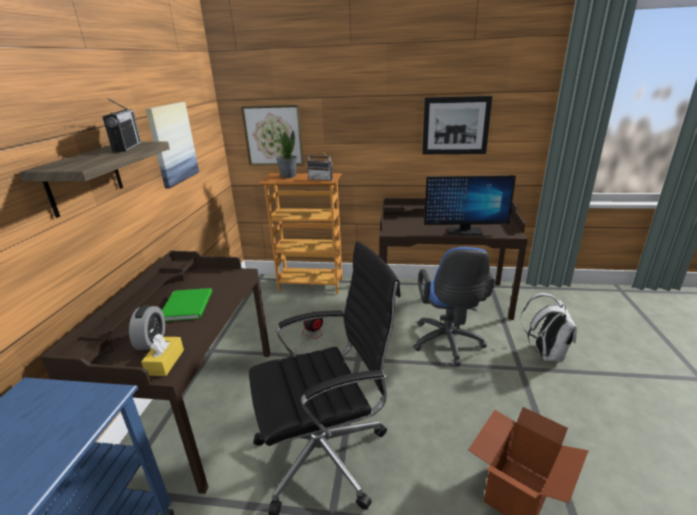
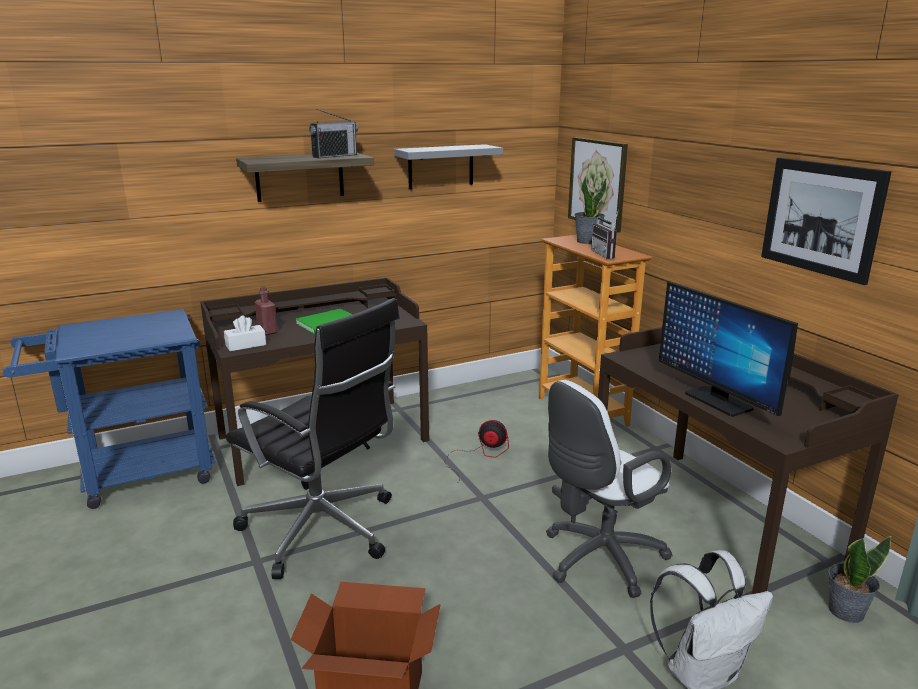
camera: 55 degrees right, 5 degrees down
alarm clock [129,305,165,350] -> red bottle [255,286,278,335]
yellow tissue box [141,334,184,376] -> white tissue box [224,315,266,351]
picture [146,102,199,189] -> grey shelf [394,144,503,189]
blue office chair [413,247,495,366] -> white office chair [546,380,672,598]
none -> potted plant [828,536,891,623]

